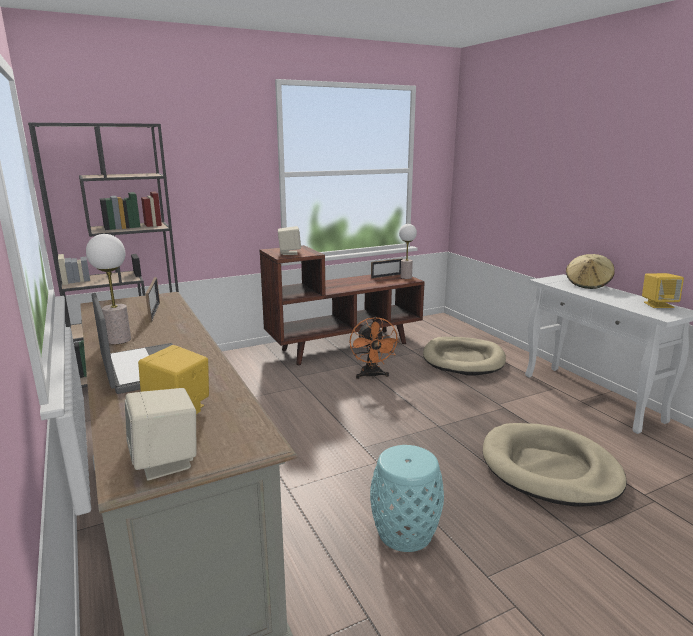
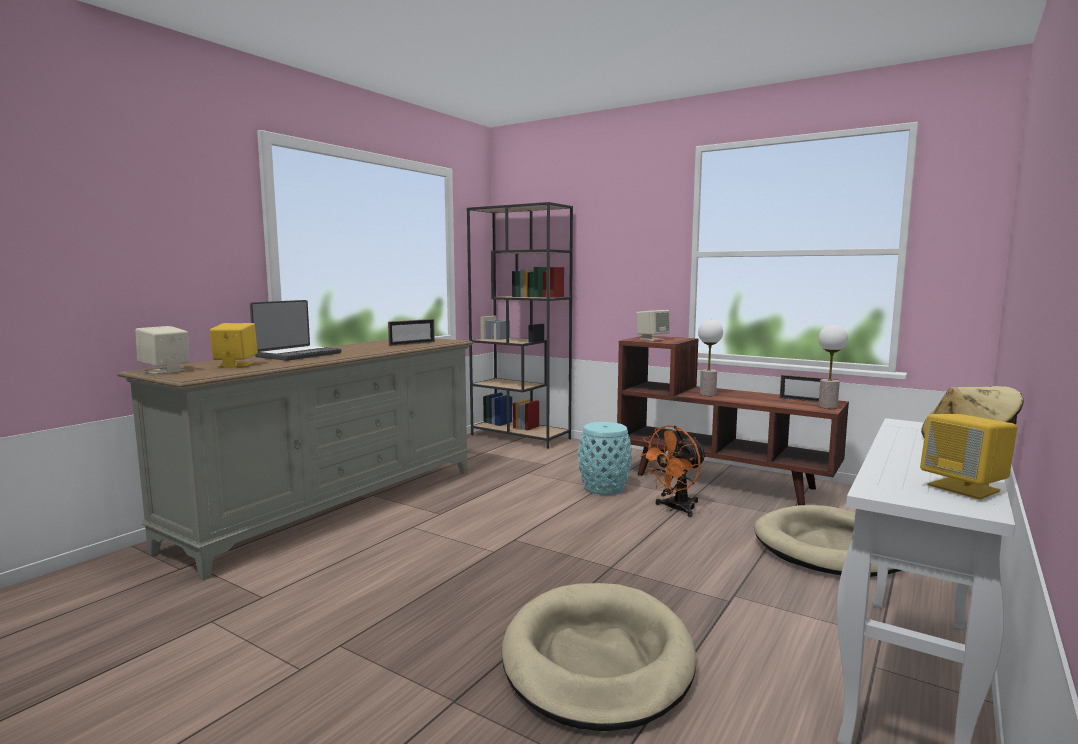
camera: 60 degrees right, 10 degrees down
table lamp [86,234,131,344] -> table lamp moved to [698,320,723,396]
turquoise stool [370,445,444,552] -> turquoise stool moved to [578,422,632,495]

